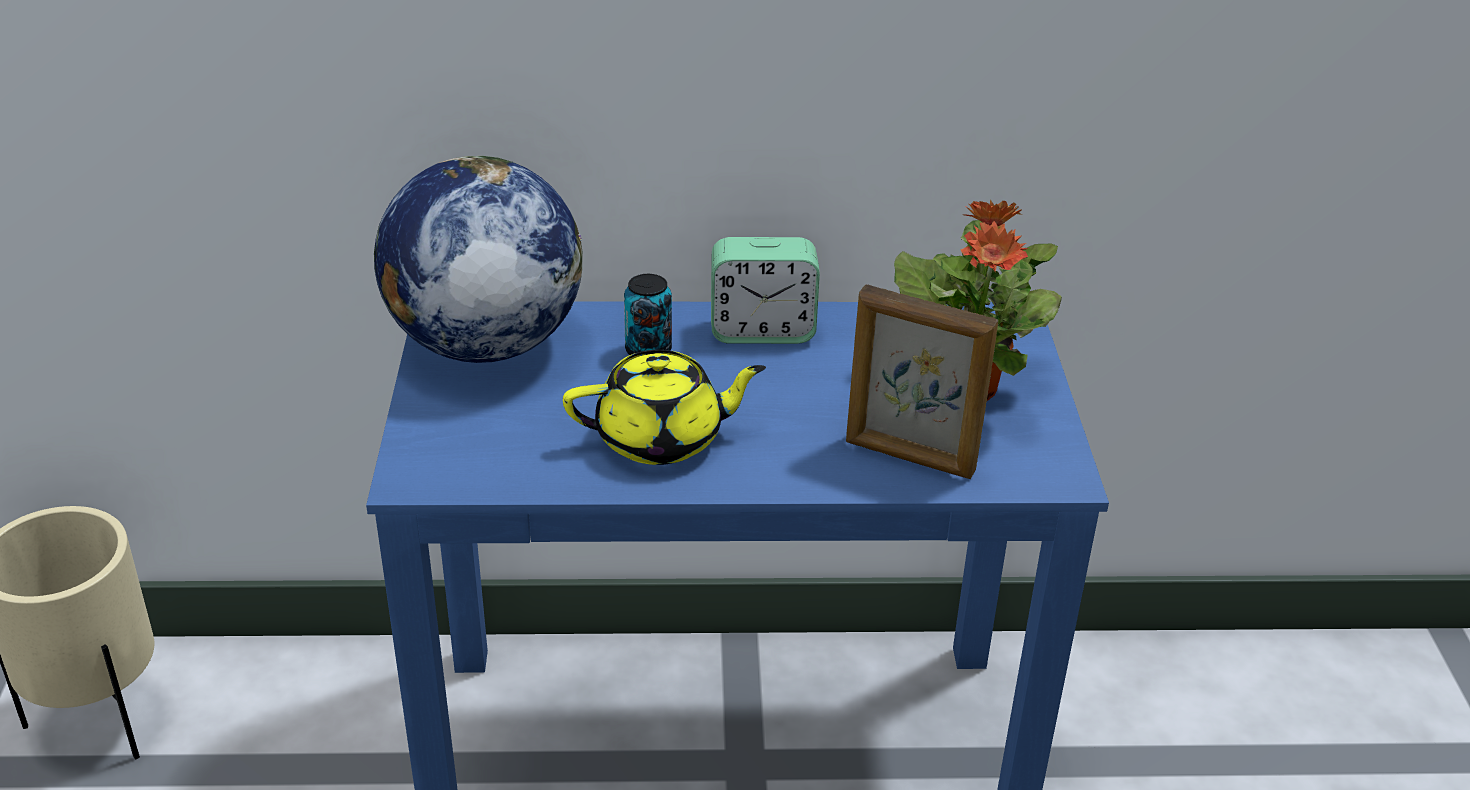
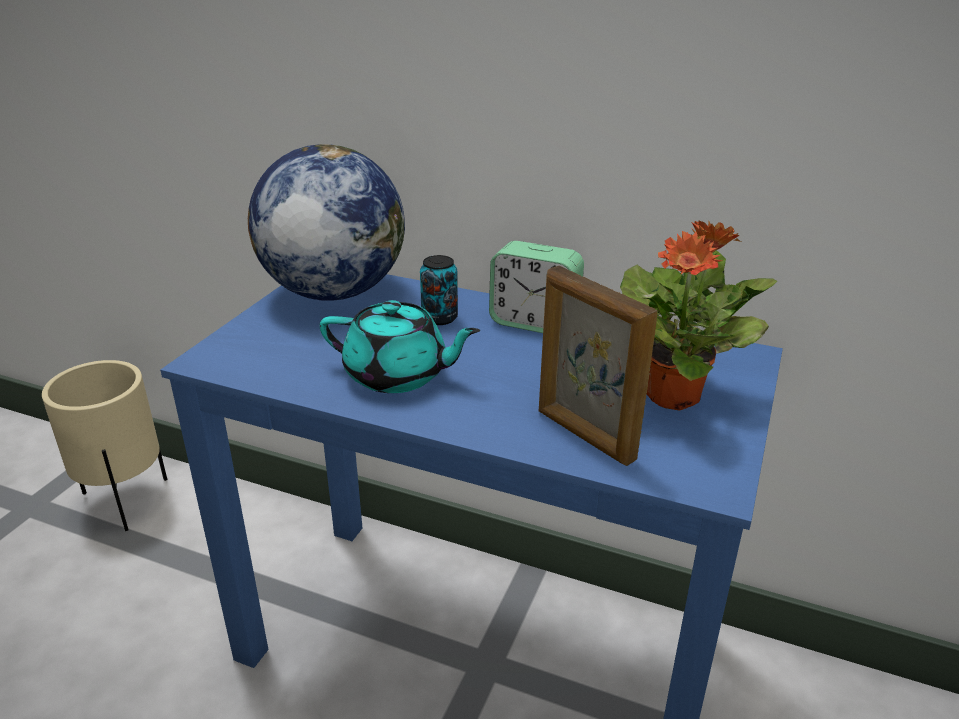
camera: 25 degrees right, 5 degrees down
yellow teapot [563,350,766,465] -> turquoise teapot [320,300,480,393]

